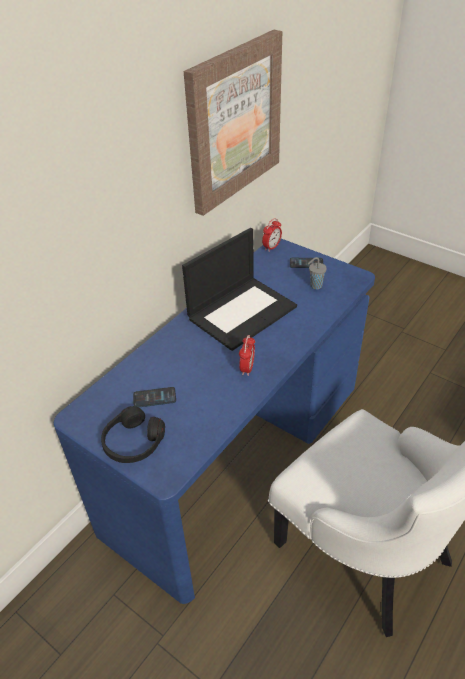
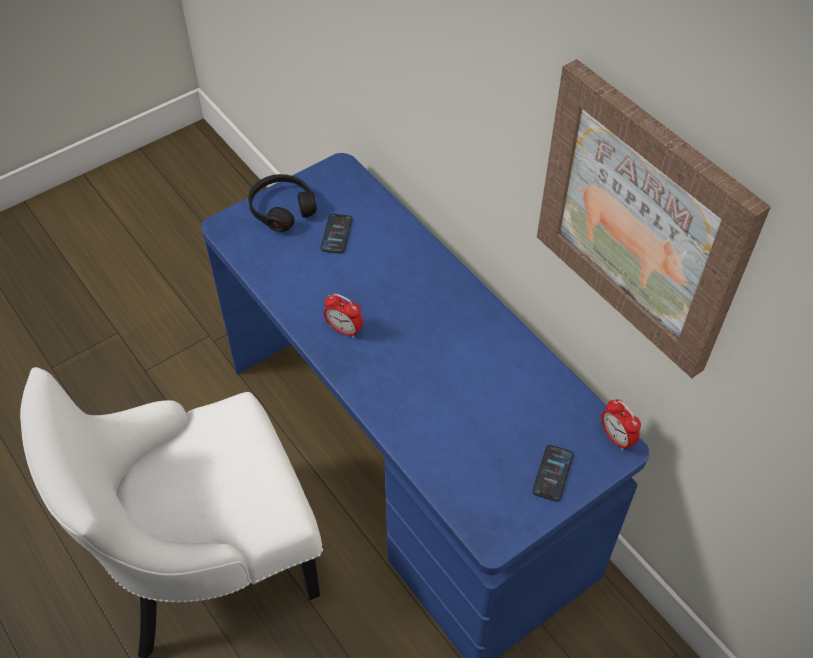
camera: 105 degrees right, 10 degrees up
laptop [182,228,297,351] -> none
grey cup [308,257,327,289] -> none

